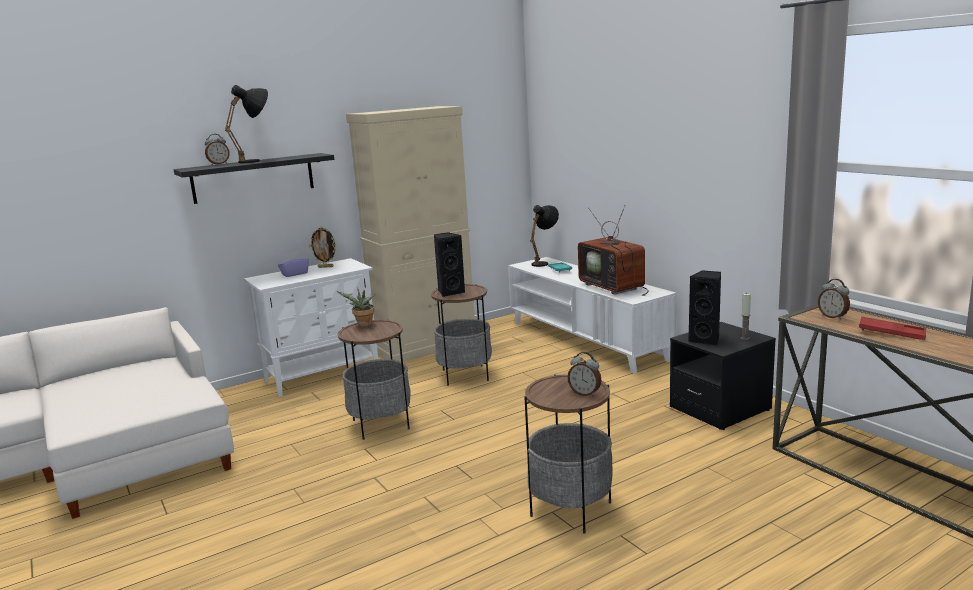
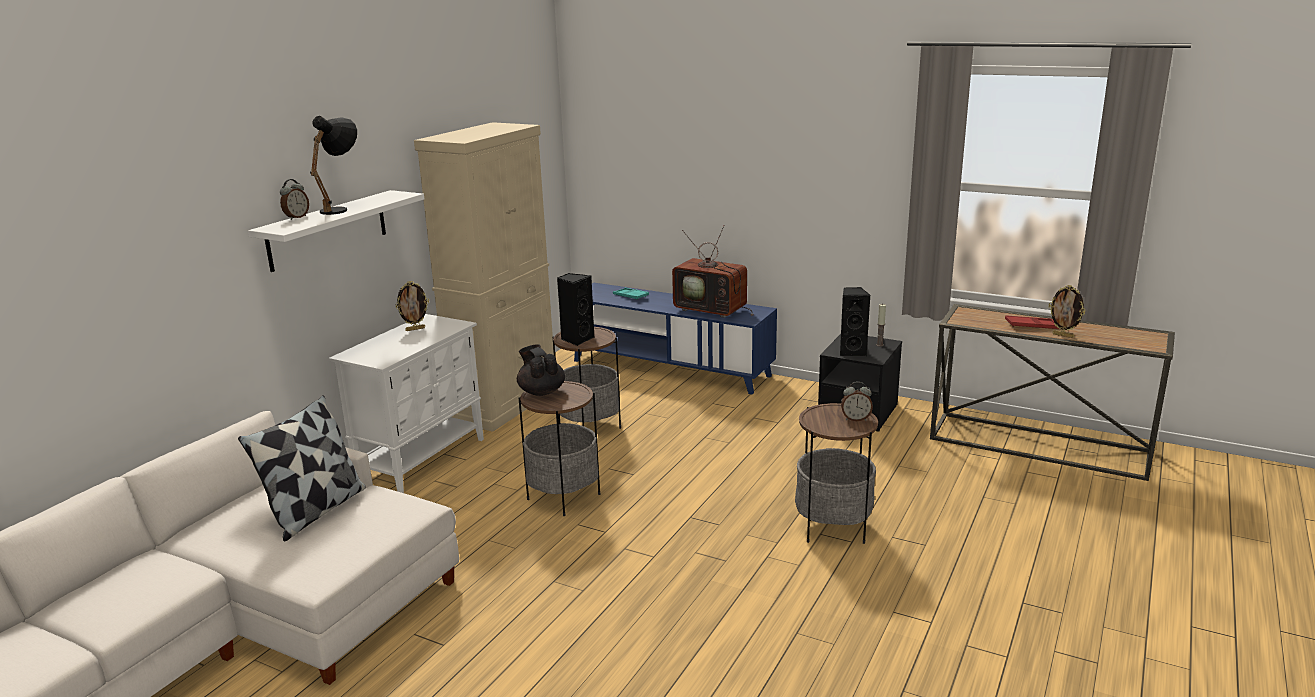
camera: 30 degrees left, 5 degrees up
black shelf [174,153,334,204] -> white shelf [248,190,424,272]
purple tissue box [278,252,309,277] -> none
potted plant [337,288,376,327] -> black teapot [517,344,565,396]
white tv stand [508,257,676,374] -> blue tv stand [574,283,777,395]
black table lamp [530,205,559,267] -> none
alarm clock [818,279,850,320] -> none
none -> pillow [238,395,366,541]
none -> picture frame [1049,285,1085,338]

